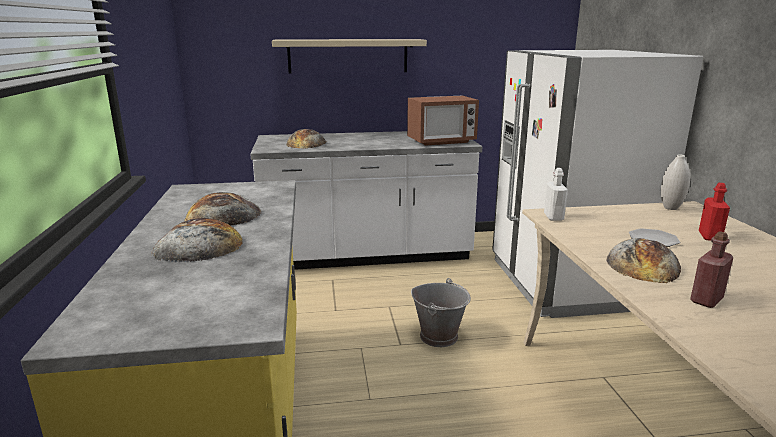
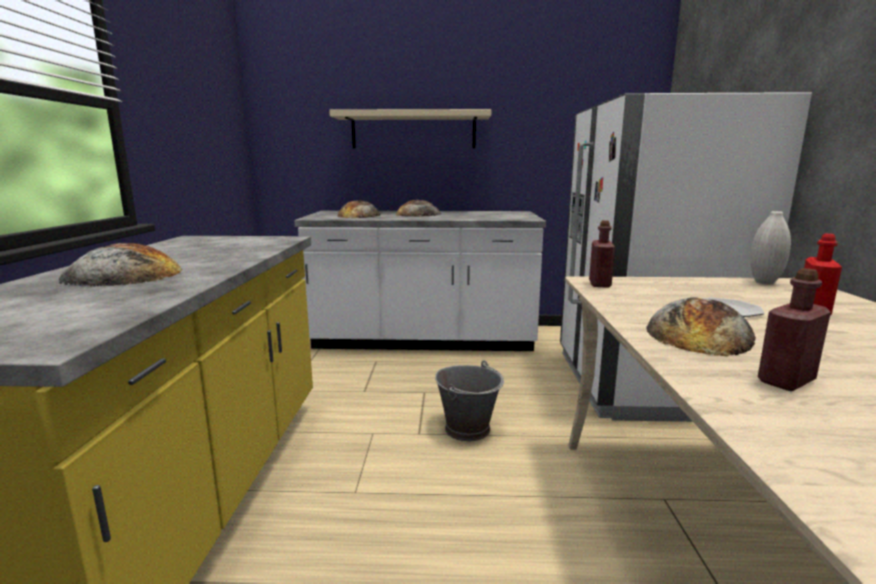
camera: 10 degrees right, 5 degrees down
bread [184,192,261,225] -> bread moved to [396,200,441,217]
microwave [407,96,479,146] -> none
white bottle [544,168,568,221] -> red bottle [589,220,615,288]

